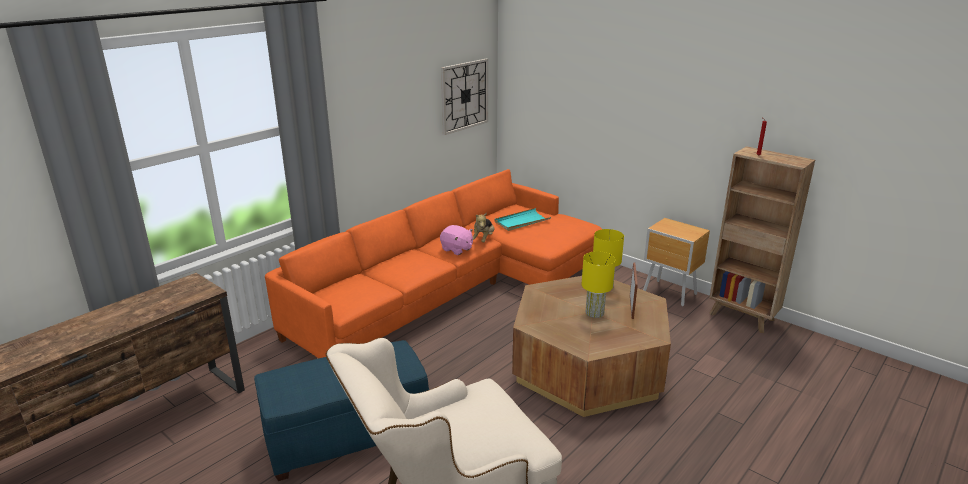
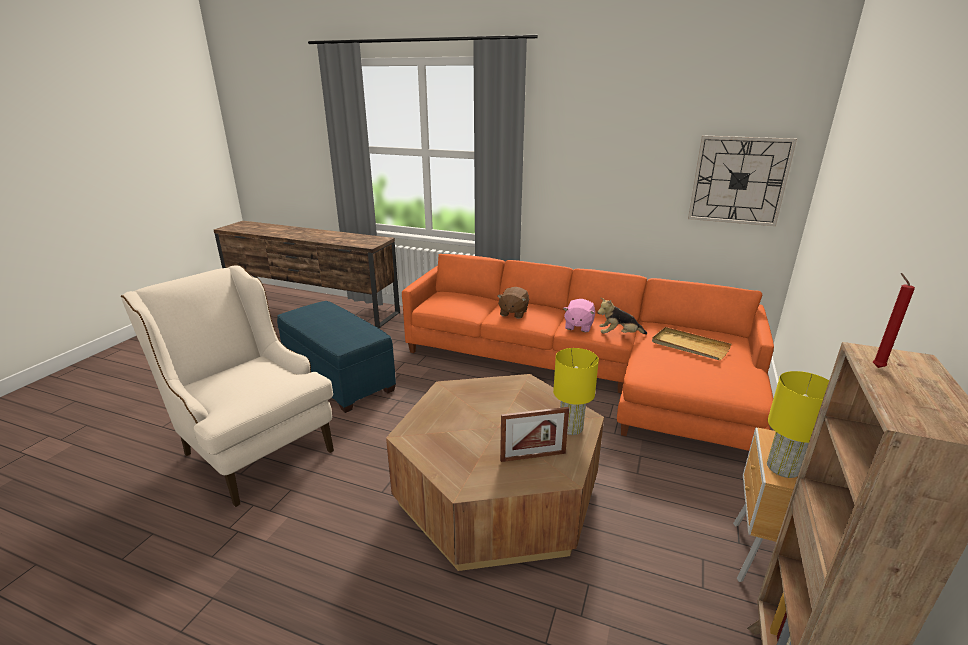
camera: 70 degrees right, 0 degrees up
turquoise tray [494,208,551,231] -> beige tray [652,327,731,360]
yellow table lamp [581,251,616,318] -> yellow table lamp moved to [767,371,829,478]
none -> brown plush toy [497,287,529,319]

